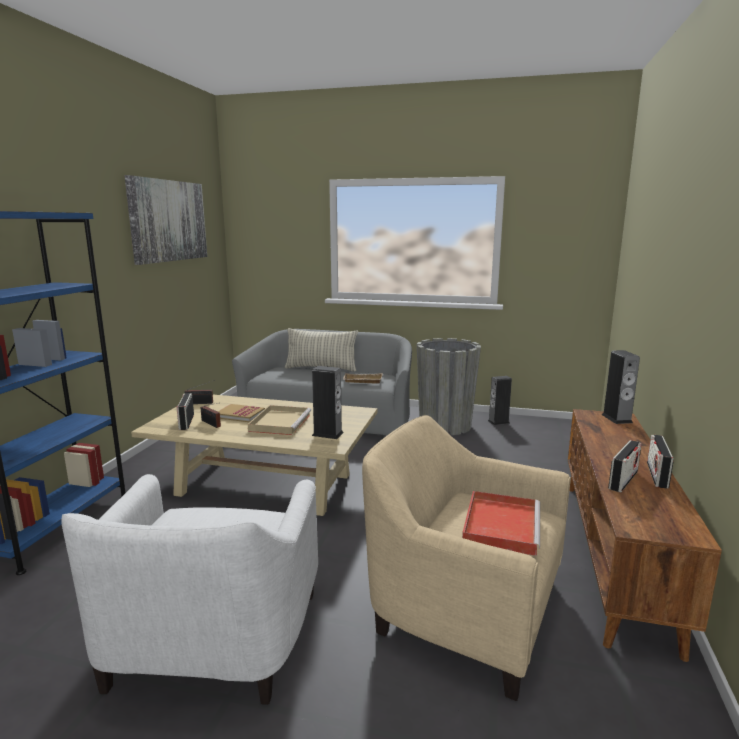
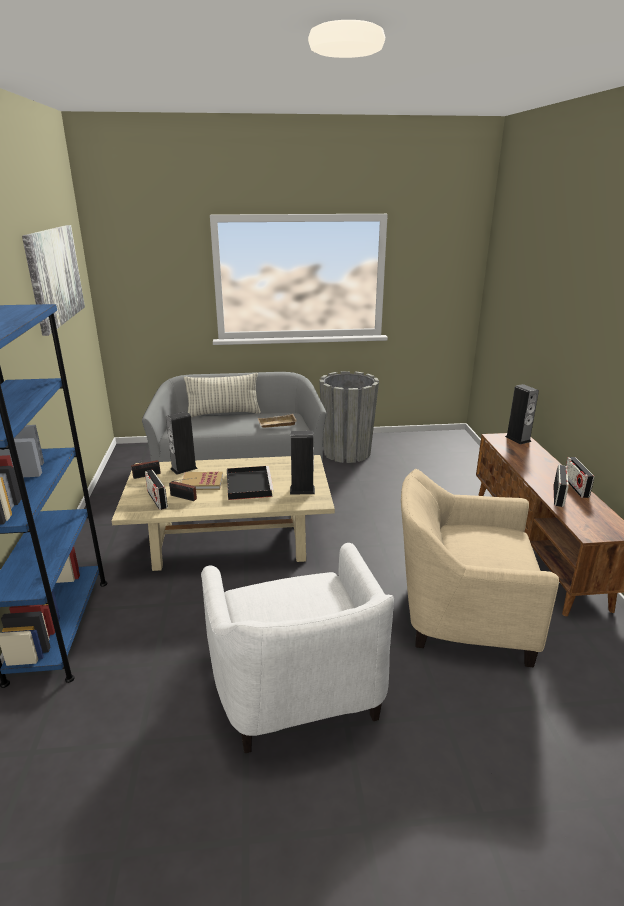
camera: 20 degrees left, 10 degrees up
beige tray [248,405,311,435] -> black tray [227,466,274,500]
red tray [462,491,540,556] -> none
speaker [488,376,512,425] -> speaker moved to [166,411,198,475]

